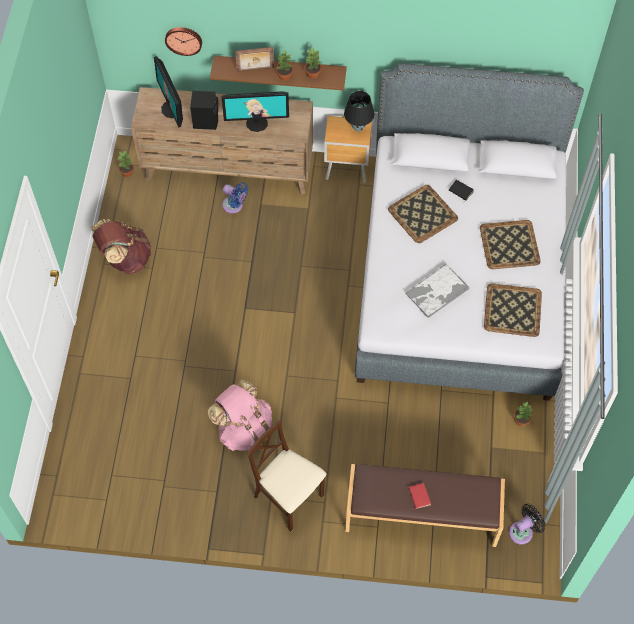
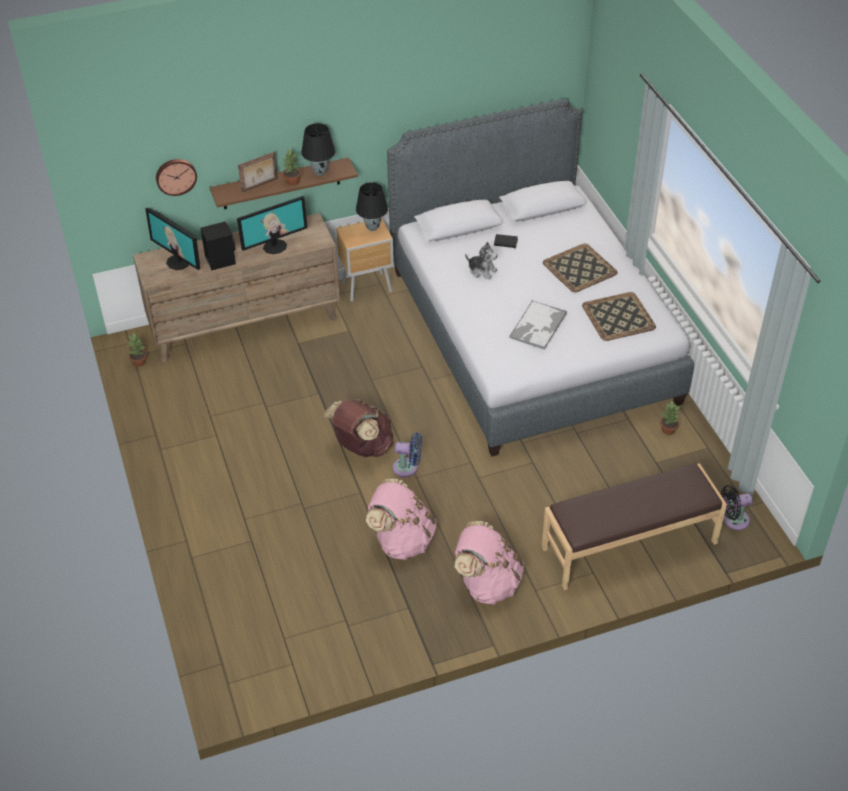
camera: 25 degrees left, 15 degrees down
brown backpack [91,219,151,274] -> brown backpack moved to [324,399,394,457]
blue fan [222,182,248,214] -> blue fan moved to [393,432,422,477]
beige chair [247,419,327,532] -> pink backpack [455,521,524,605]
potted plant [304,48,322,79] -> black table lamp [301,123,335,176]
tray [388,185,458,243] -> plush toy [465,242,497,279]
red book [409,483,431,509] -> none
black fan [509,504,545,545] -> black fan turned 135 degrees counterclockwise [721,485,753,530]

